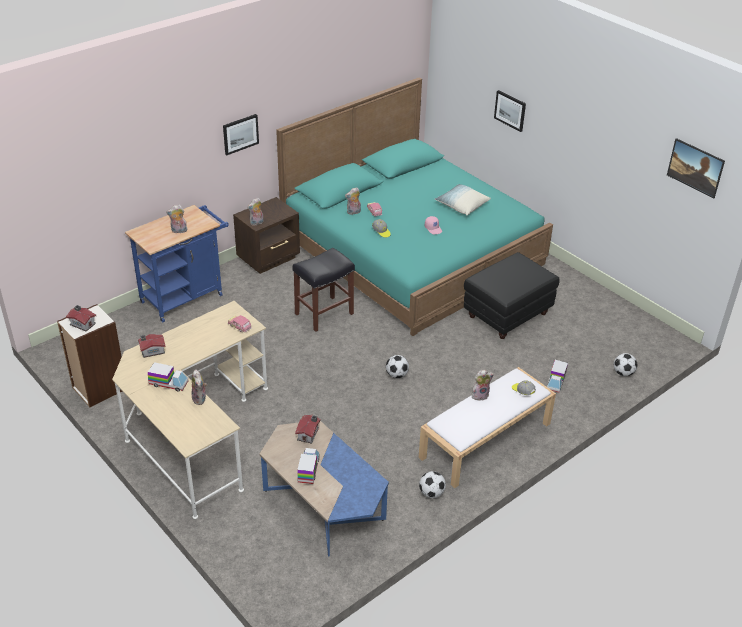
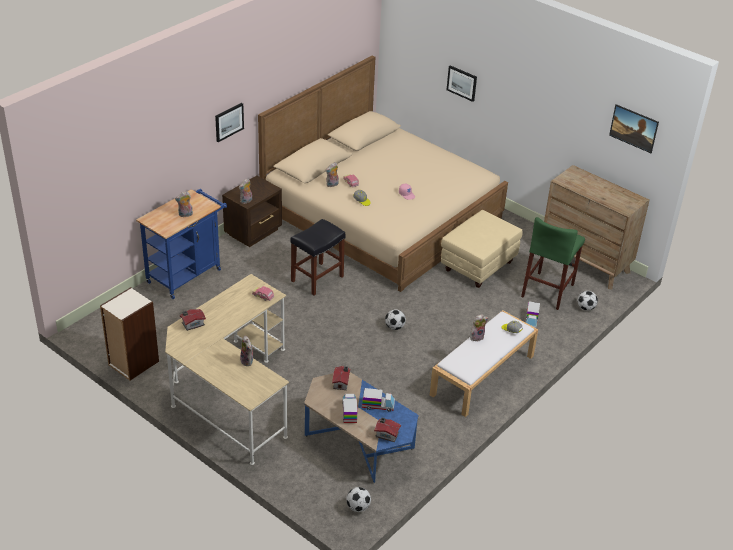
camera: 10 degrees left, 0 degrees up
toy house [66,305,96,331] -> toy house moved to [374,417,401,442]
toy truck [148,362,189,392] -> toy truck moved to [362,388,395,412]
turquoise bed [276,78,553,336] -> beige bed [258,55,508,292]
football [419,471,446,498] -> football moved to [346,487,371,512]
pillow [435,184,491,215] -> none
black ottoman [464,252,560,339] -> beige ottoman [441,210,523,288]
none -> green stool [521,217,585,310]
none -> brown dresser [544,165,650,289]

